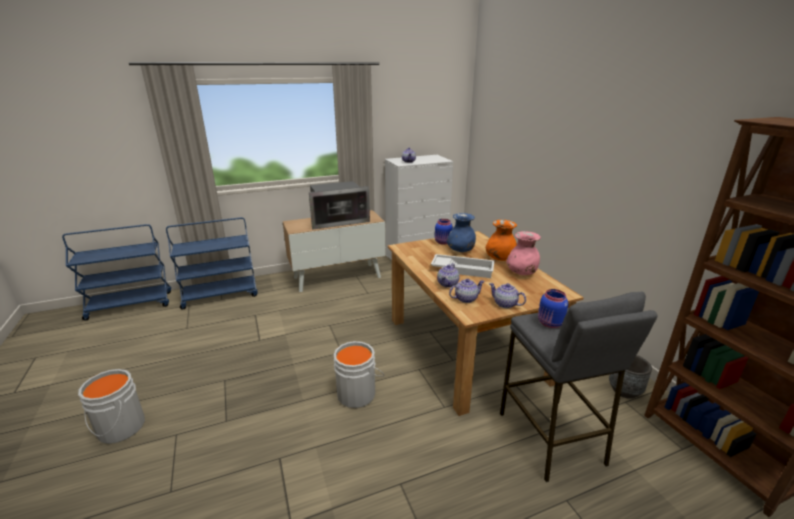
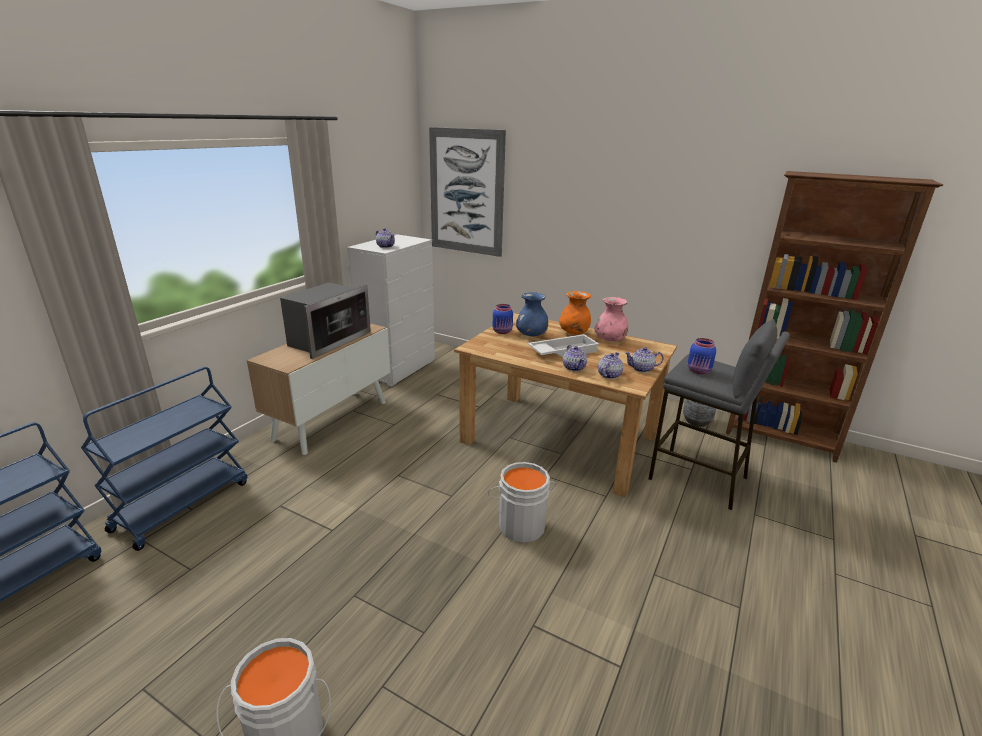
camera: 40 degrees left, 0 degrees up
none -> picture [429,127,506,257]

